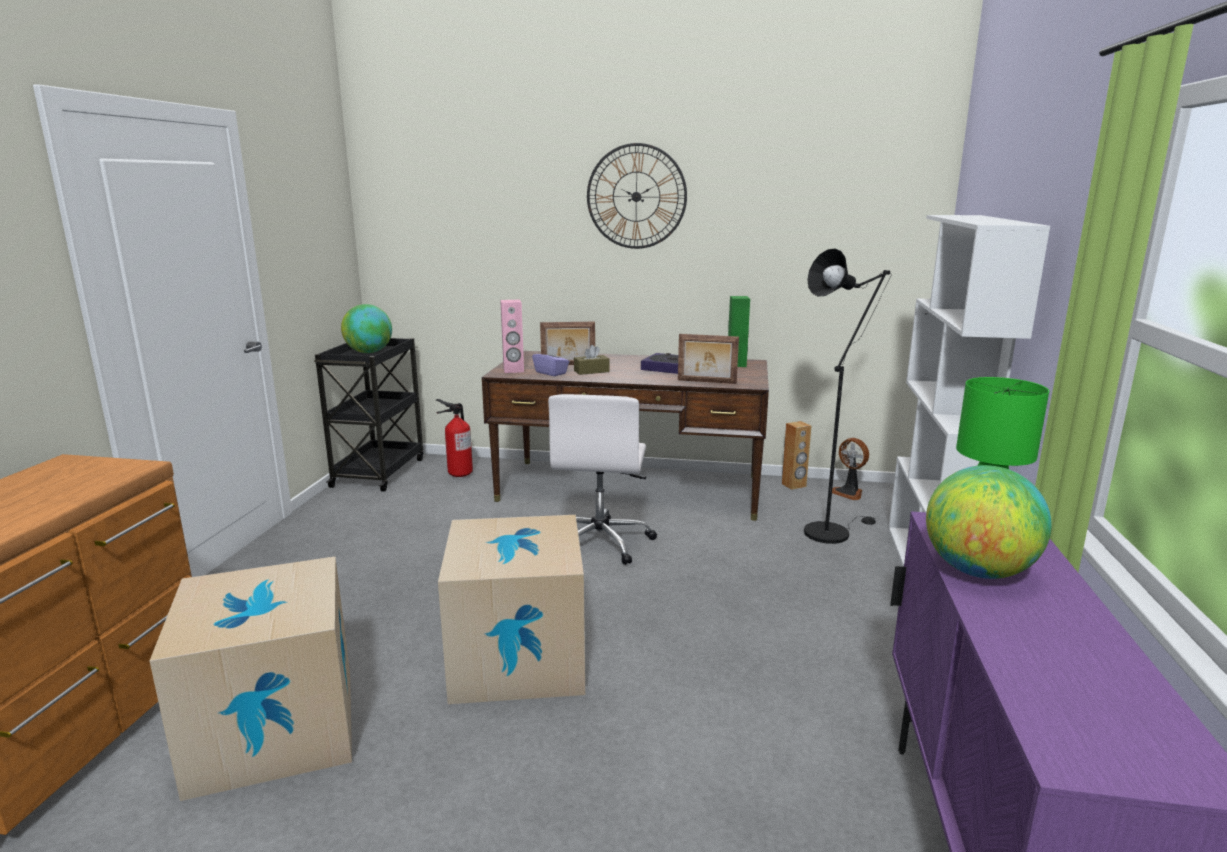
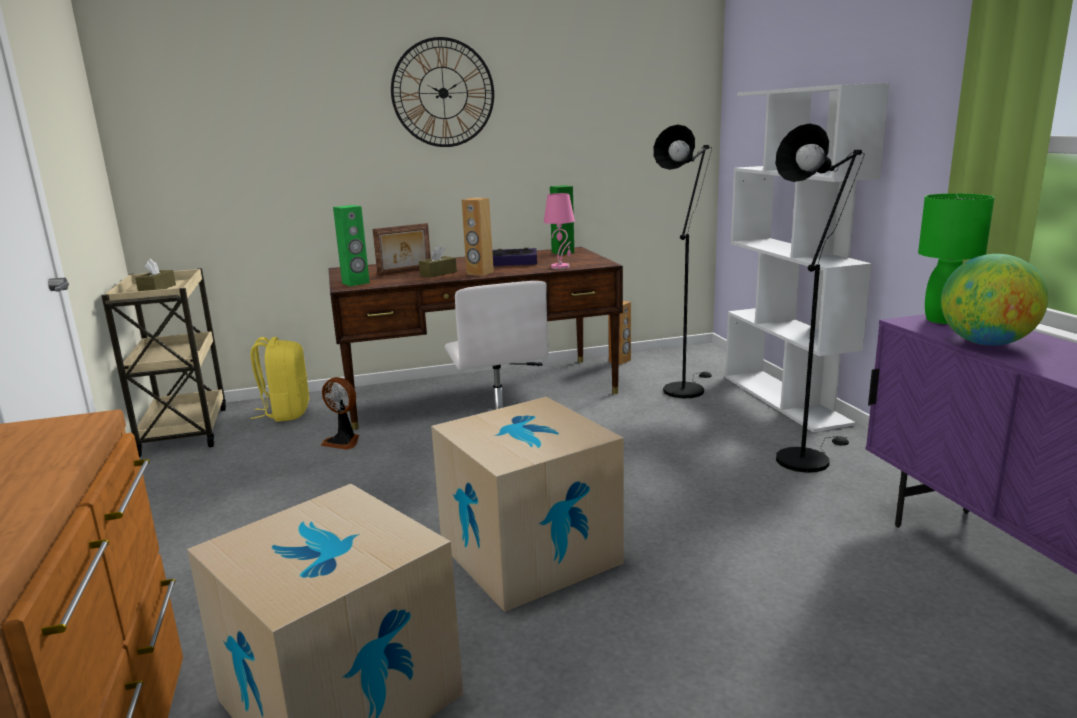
camera: 25 degrees left, 0 degrees up
black cart [314,338,423,492] -> beige cart [102,268,226,457]
globe [341,304,392,353] -> brown tissue box [135,259,176,291]
fire extinguisher [436,399,473,477] -> yellow backpack [251,337,309,422]
pink speaker [500,300,524,373] -> green speaker [333,205,370,286]
purple tissue box [532,346,570,376] -> none
picture frame [678,334,739,384] -> pink table lamp [544,193,575,269]
fan [832,438,869,500] -> fan moved to [321,377,359,450]
none -> brown speaker [462,198,494,276]
none -> black floor lamp [775,123,864,473]

